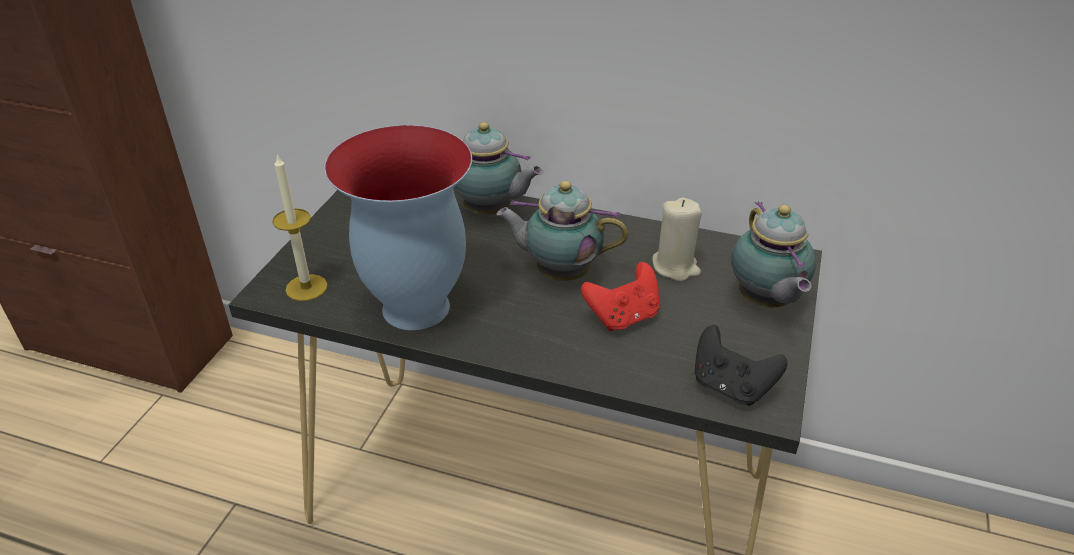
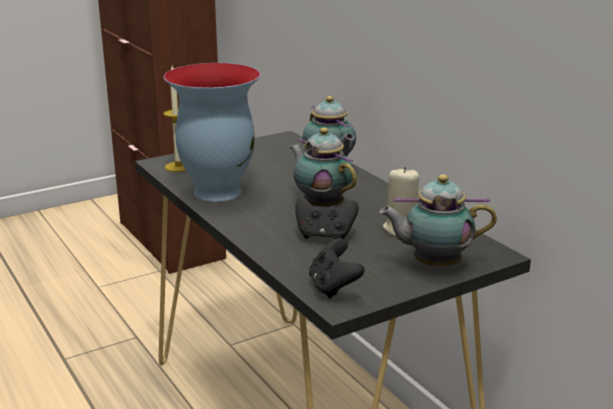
camera: 40 degrees right, 15 degrees down
red game controller [581,262,659,331] -> black game controller [295,197,359,239]
teapot [731,201,816,307] -> teapot turned 60 degrees clockwise [379,175,497,266]

